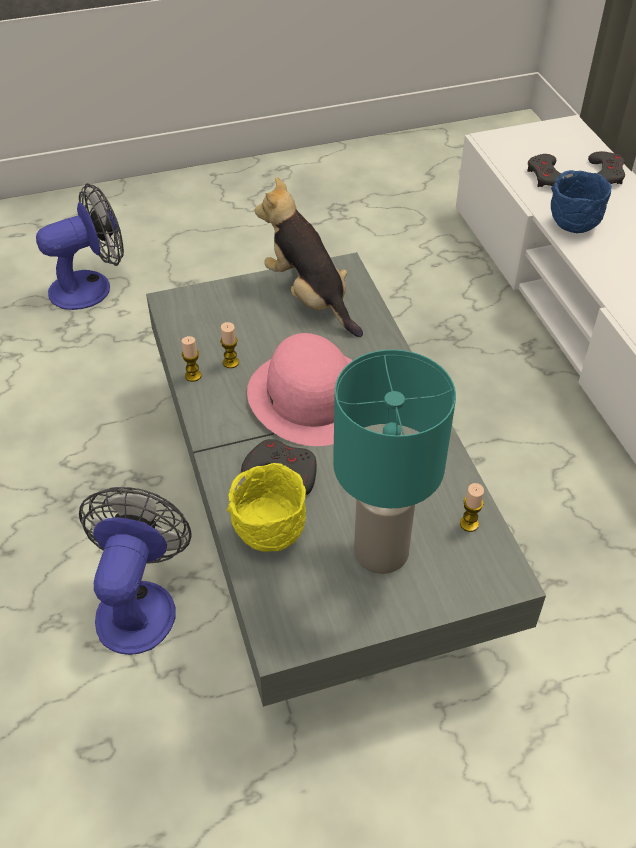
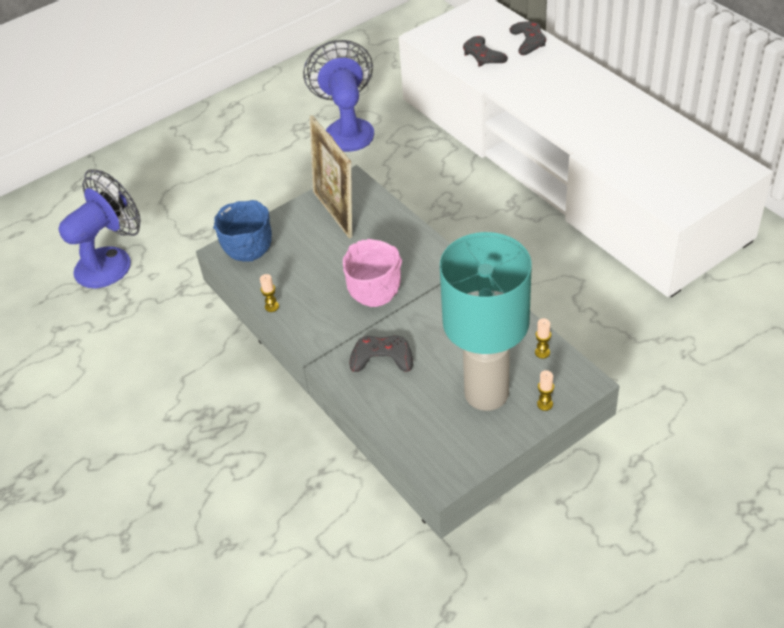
camera: 15 degrees left, 0 degrees up
fan [79,487,192,655] -> fan moved to [303,40,374,152]
candle [220,322,239,368] -> candle moved to [537,370,554,411]
yellow bowl [227,463,306,552] -> none
pink hat [247,333,353,446] -> pink bowl [343,239,402,307]
plush toy [254,177,363,337] -> picture frame [310,115,352,238]
blue bowl [551,170,612,234] -> blue bowl moved to [213,200,272,262]

